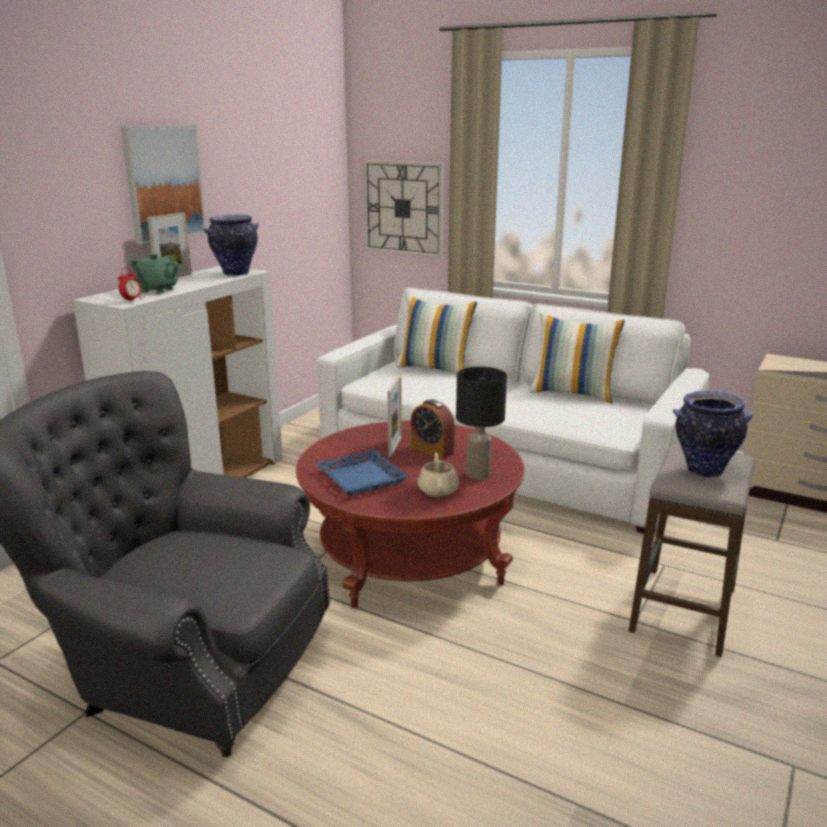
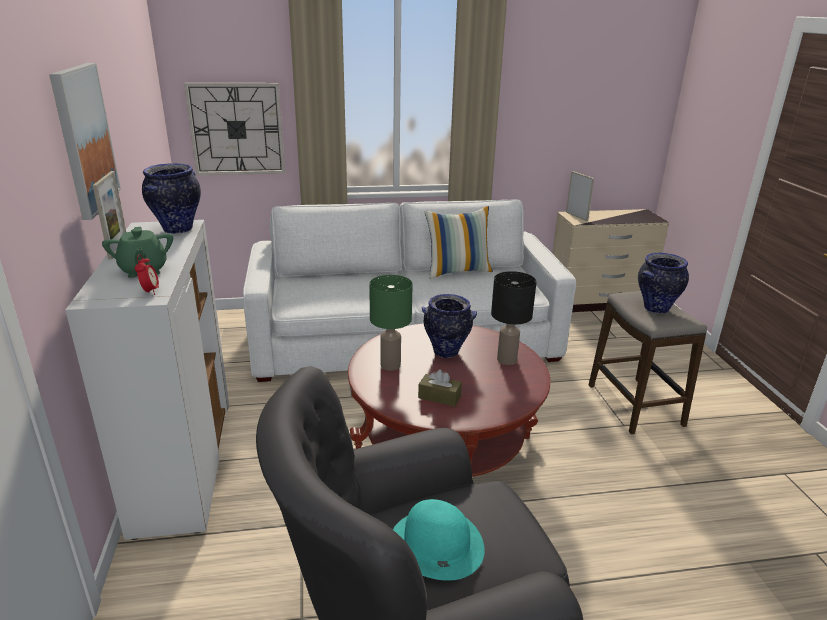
camera: 40 degrees left, 5 degrees up
blue tray [315,449,409,496] -> brown tissue box [418,369,462,407]
picture frame [388,375,402,457] -> picture frame moved to [566,171,595,221]
pillow [396,295,477,375] -> none
alarm clock [411,399,455,459] -> vase [422,294,477,358]
beige teapot [417,453,459,497] -> none
none -> green table lamp [369,275,413,371]
none -> turquoise hat [393,499,485,581]

